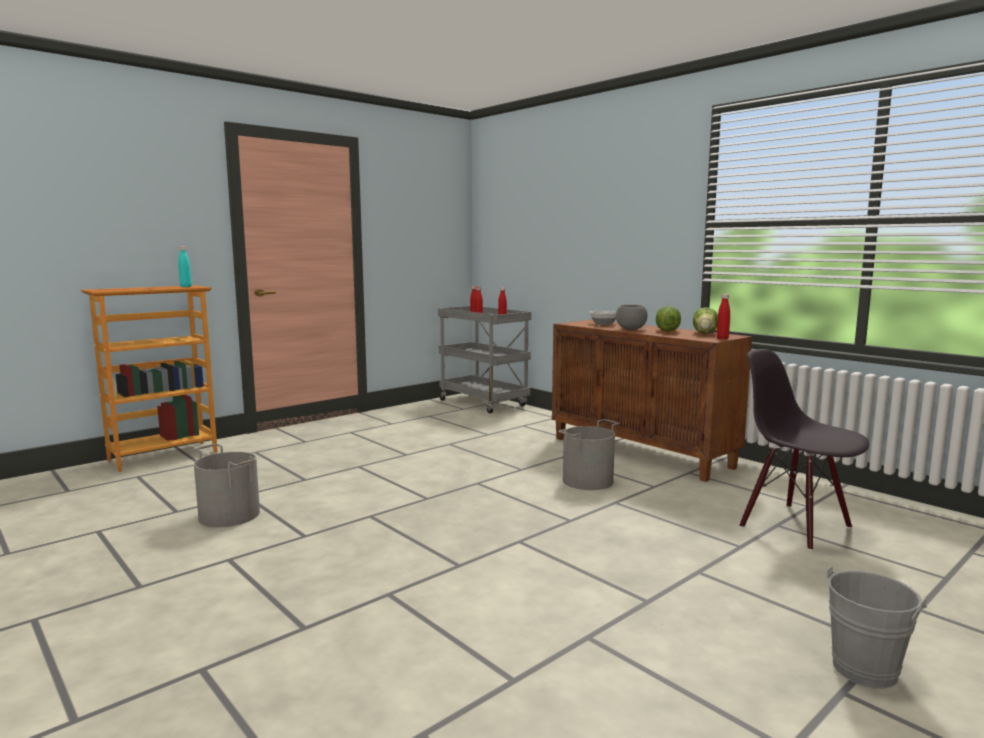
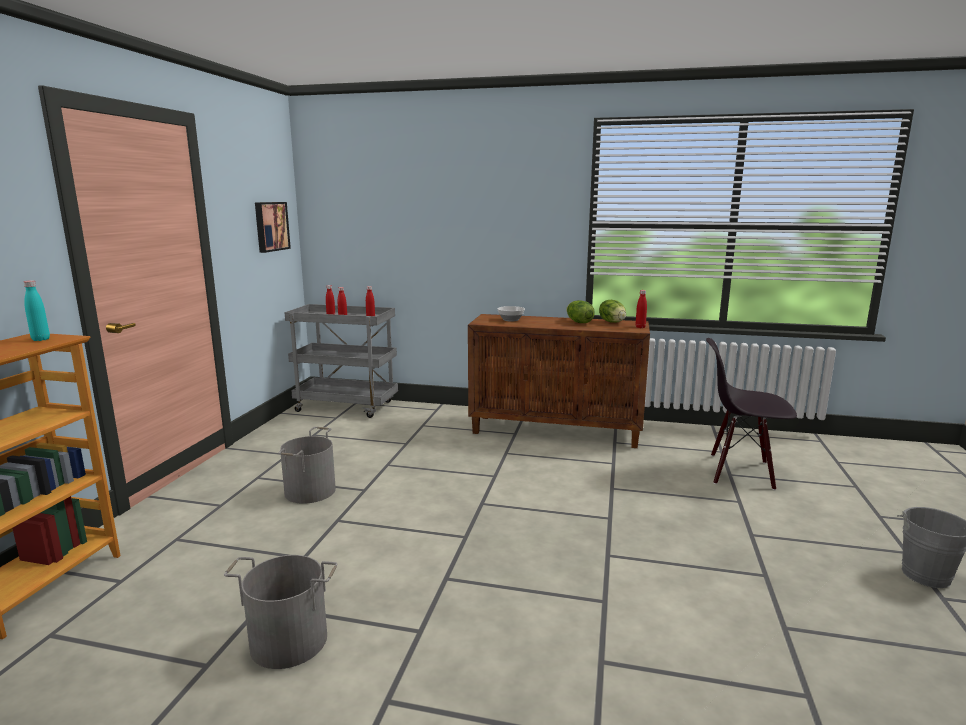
camera: 35 degrees left, 5 degrees up
grey bucket [558,419,619,490] -> grey bucket moved to [278,427,336,504]
grey bowl [616,305,648,330] -> none
none -> picture [255,202,291,253]

